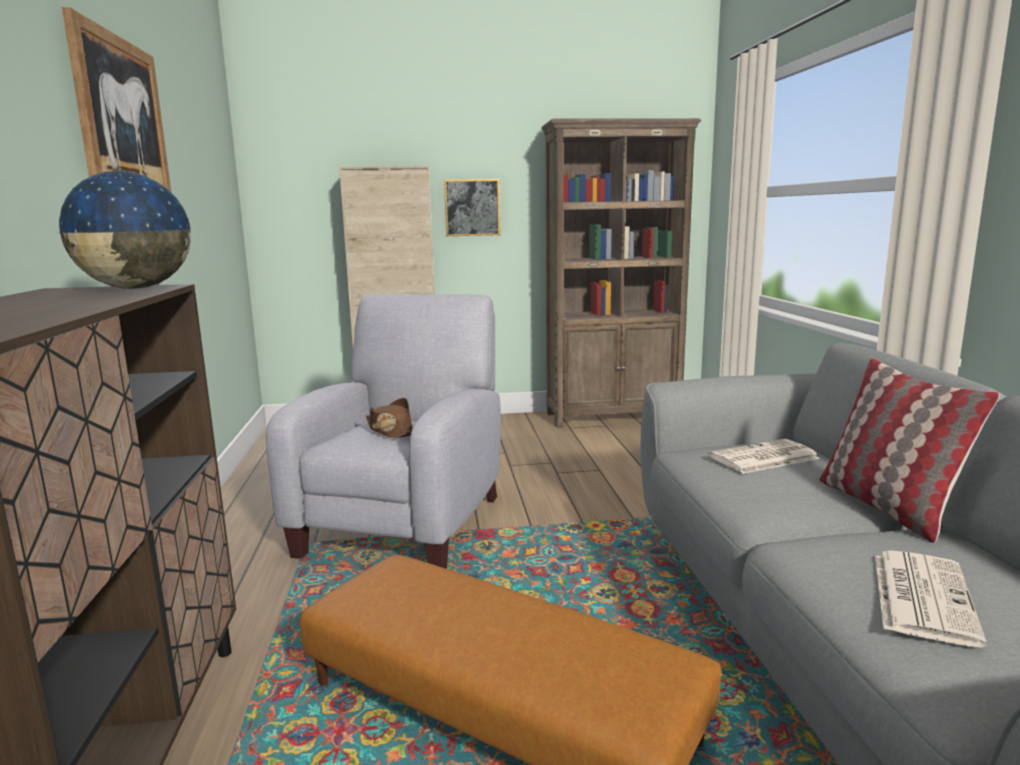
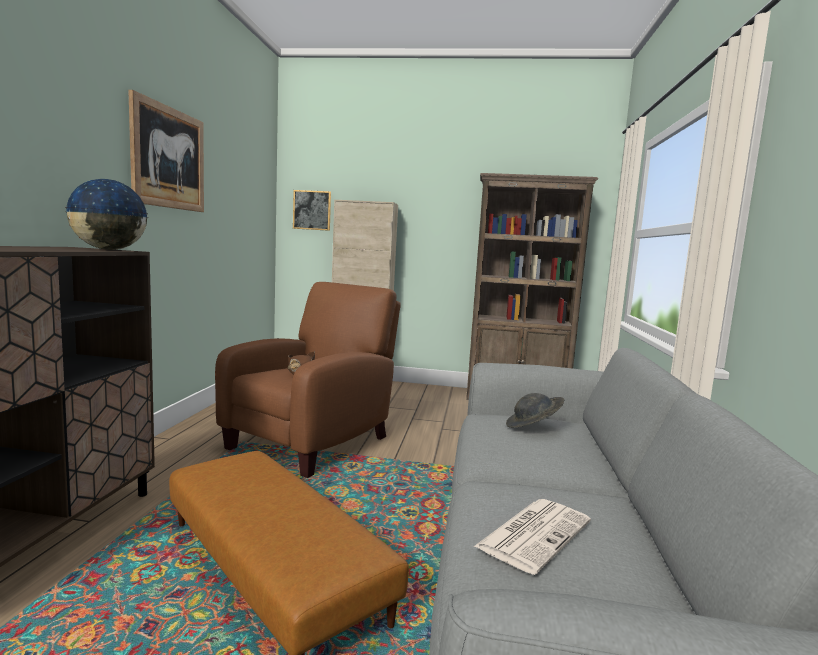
camera: 15 degrees right, 5 degrees down
grey armchair [266,294,501,569] -> brown armchair [215,282,401,478]
picture [444,179,500,236] -> picture moved to [293,190,331,231]
newspaper [708,439,820,474] -> grey hat [506,393,564,428]
pillow [819,359,1000,543] -> none

